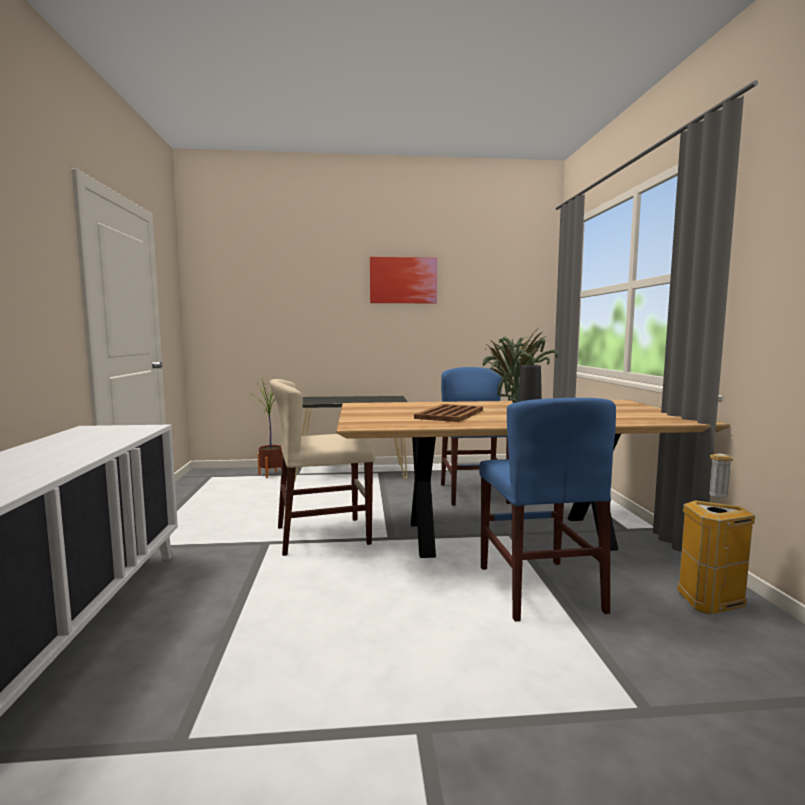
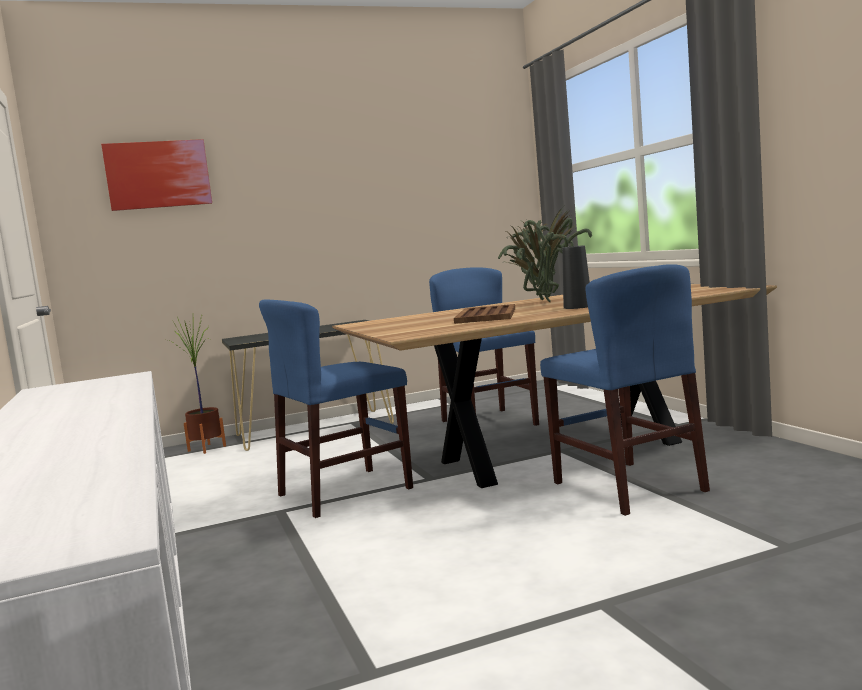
camera: 15 degrees left, 0 degrees up
beige chair [270,379,375,556] -> blue chair [259,299,413,518]
picture [370,257,437,303] -> picture moved to [101,139,212,211]
trash can [677,453,755,615] -> none

